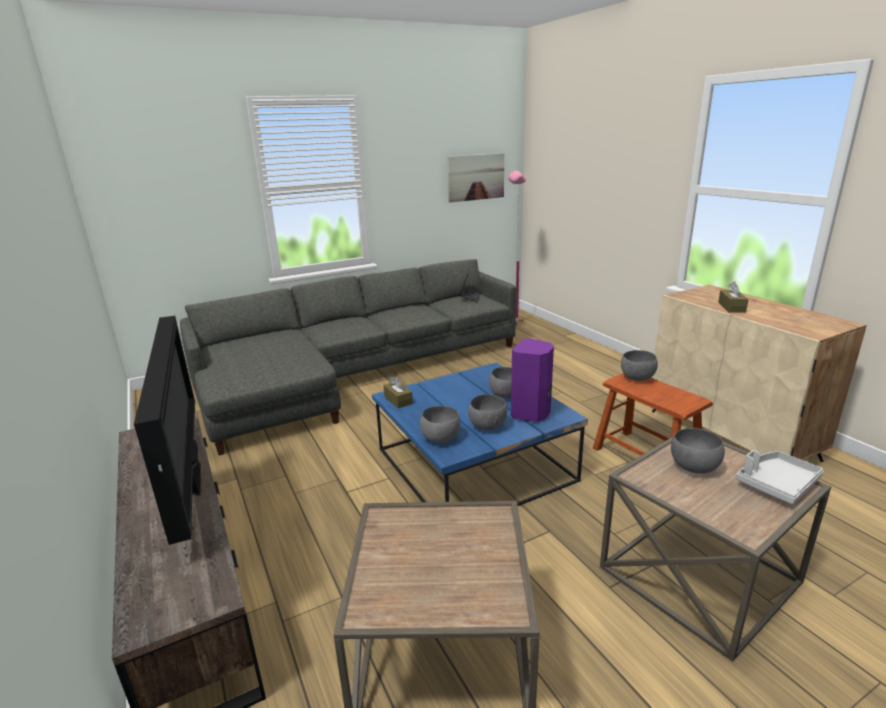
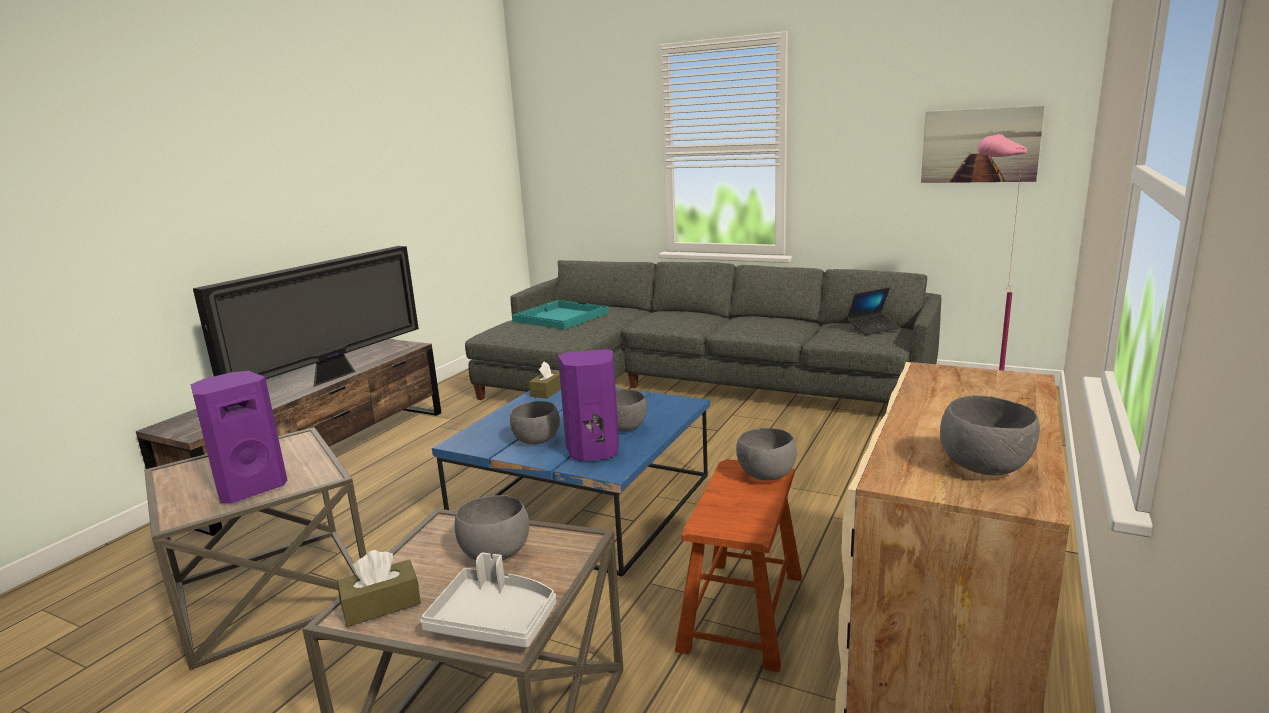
camera: 55 degrees right, 5 degrees down
grey bowl [420,406,460,443] -> grey bowl moved to [940,395,1040,475]
brown tissue box [718,281,749,313] -> brown tissue box moved to [337,550,421,627]
none -> purple speaker [190,371,288,503]
none -> turquoise tray [512,300,609,330]

